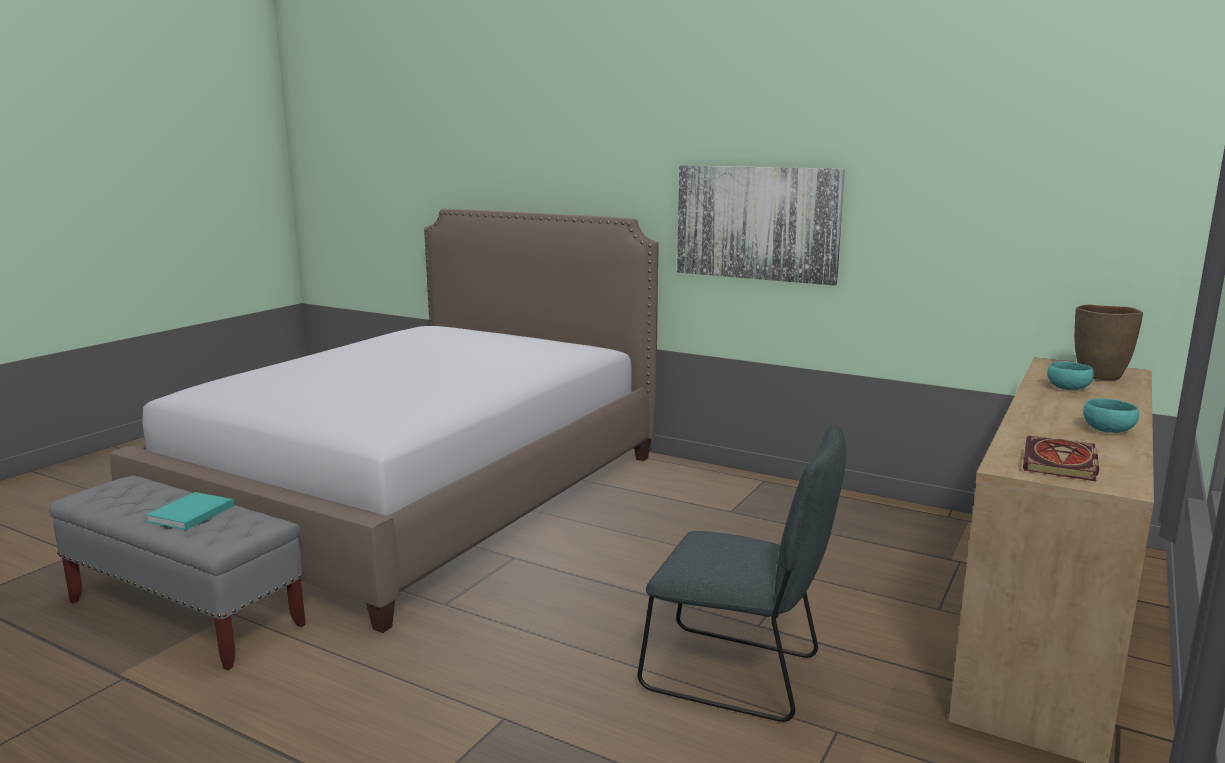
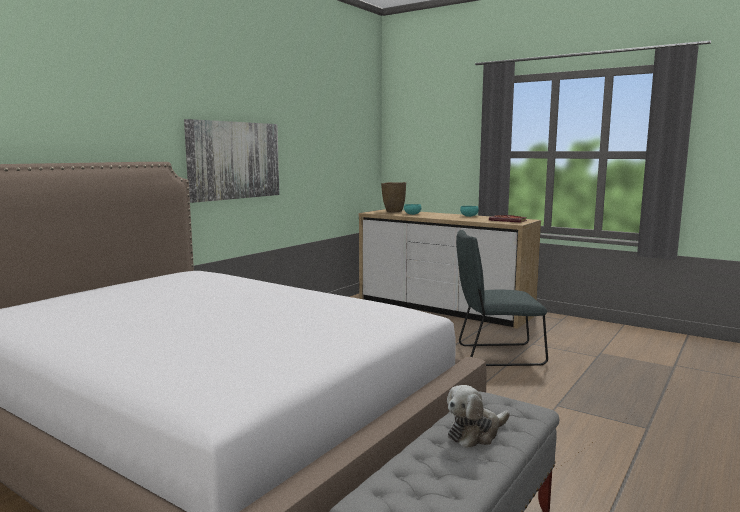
camera: 85 degrees left, 5 degrees down
turquoise book [146,492,234,530] -> plush toy [447,385,510,448]
grey chair [637,426,846,722] -> grey chair turned 120 degrees counterclockwise [456,230,548,366]

